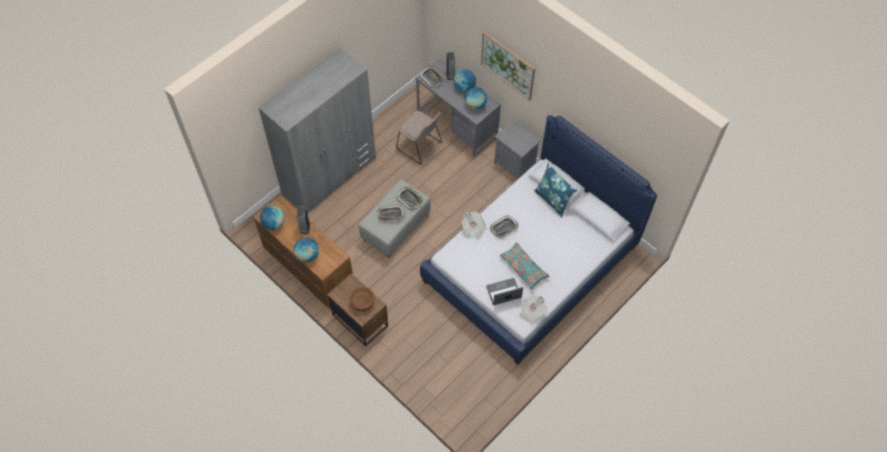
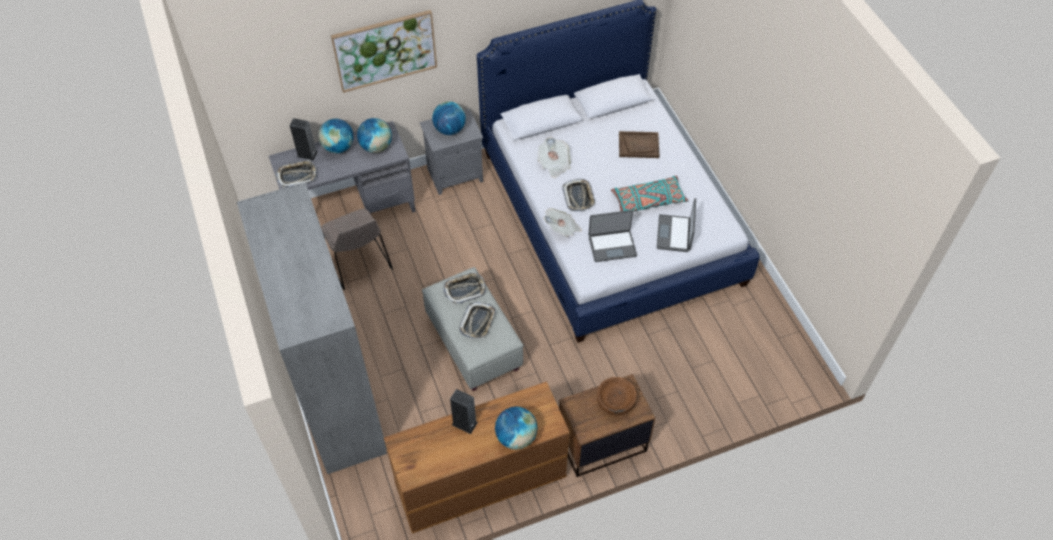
camera: 65 degrees left, 5 degrees down
globe [260,205,285,230] -> globe moved to [432,101,466,135]
beige chair [396,110,442,165] -> beige chair turned 90 degrees clockwise [322,208,393,290]
newspaper [519,295,547,324] -> newspaper moved to [537,137,571,178]
blue pillow [534,163,577,217] -> none
none -> laptop [589,210,637,262]
none -> brown tray [619,131,660,158]

